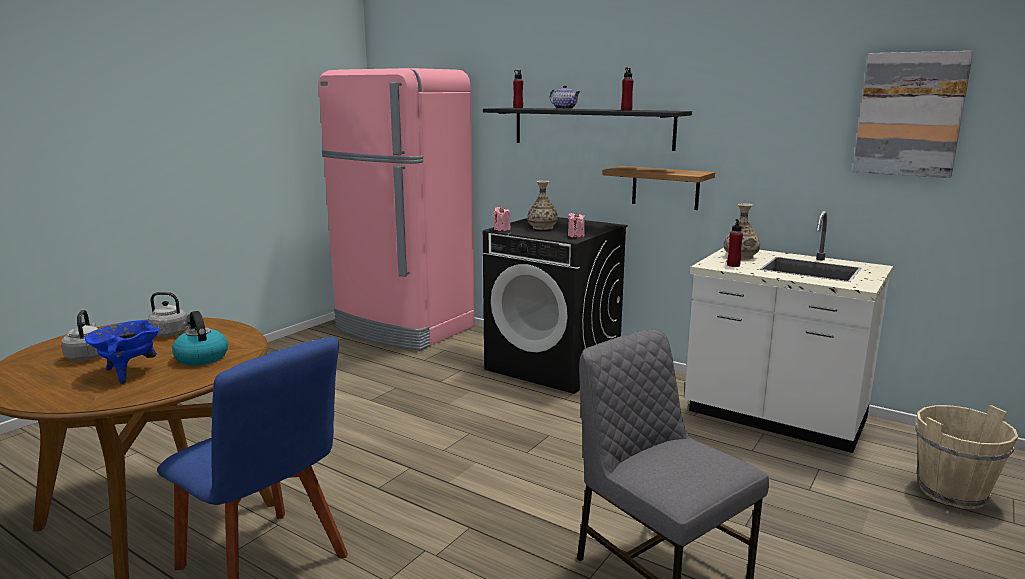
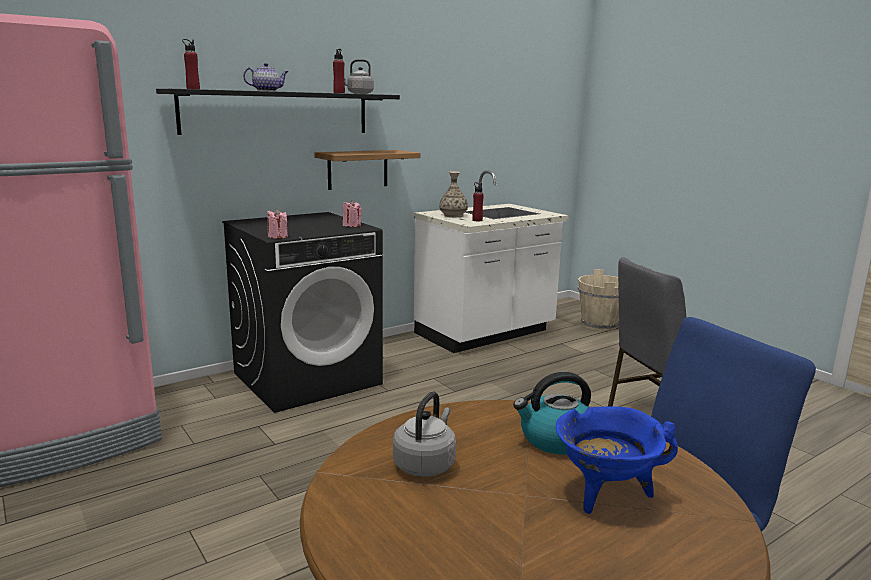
camera: 70 degrees left, 0 degrees up
grey kettle [61,310,100,361] -> grey kettle moved to [344,59,374,94]
vase [527,180,558,230] -> none
picture [852,51,973,178] -> none

